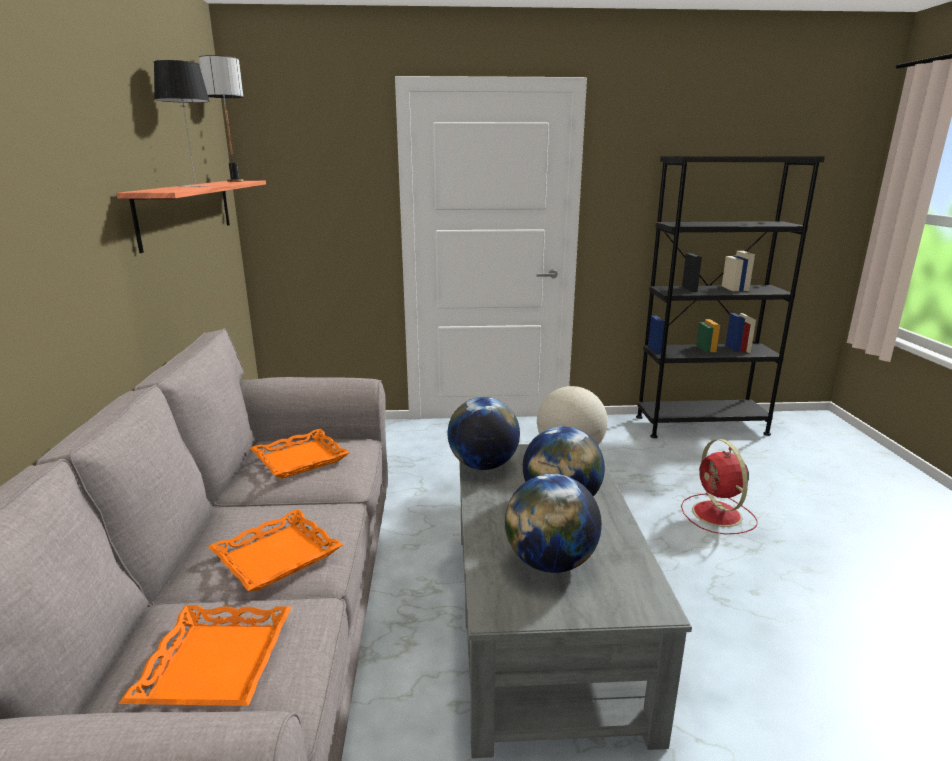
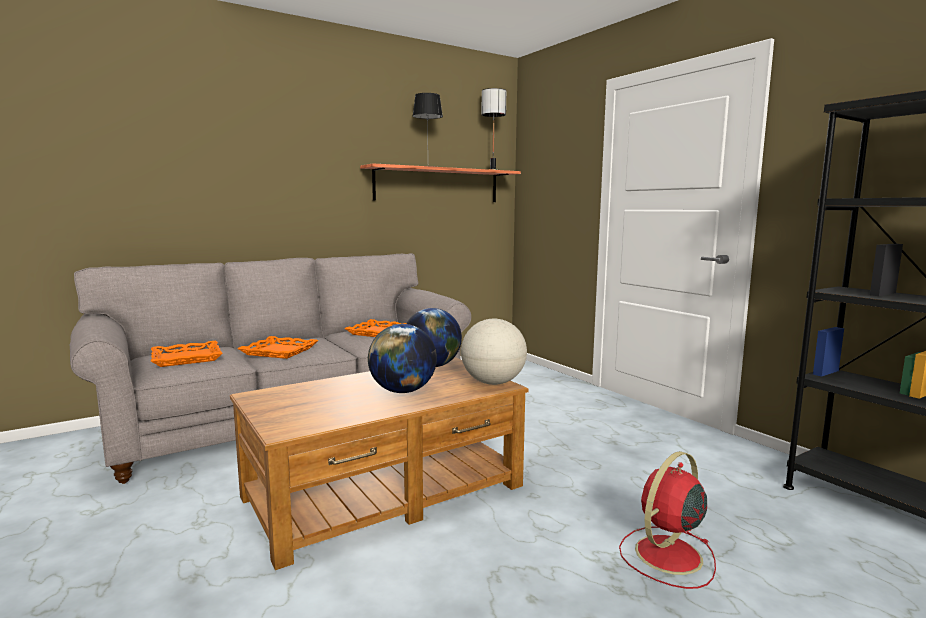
camera: 60 degrees right, 10 degrees down
grey coffee table [459,444,692,758] -> brown coffee table [230,357,529,570]
globe [505,474,602,573] -> none

